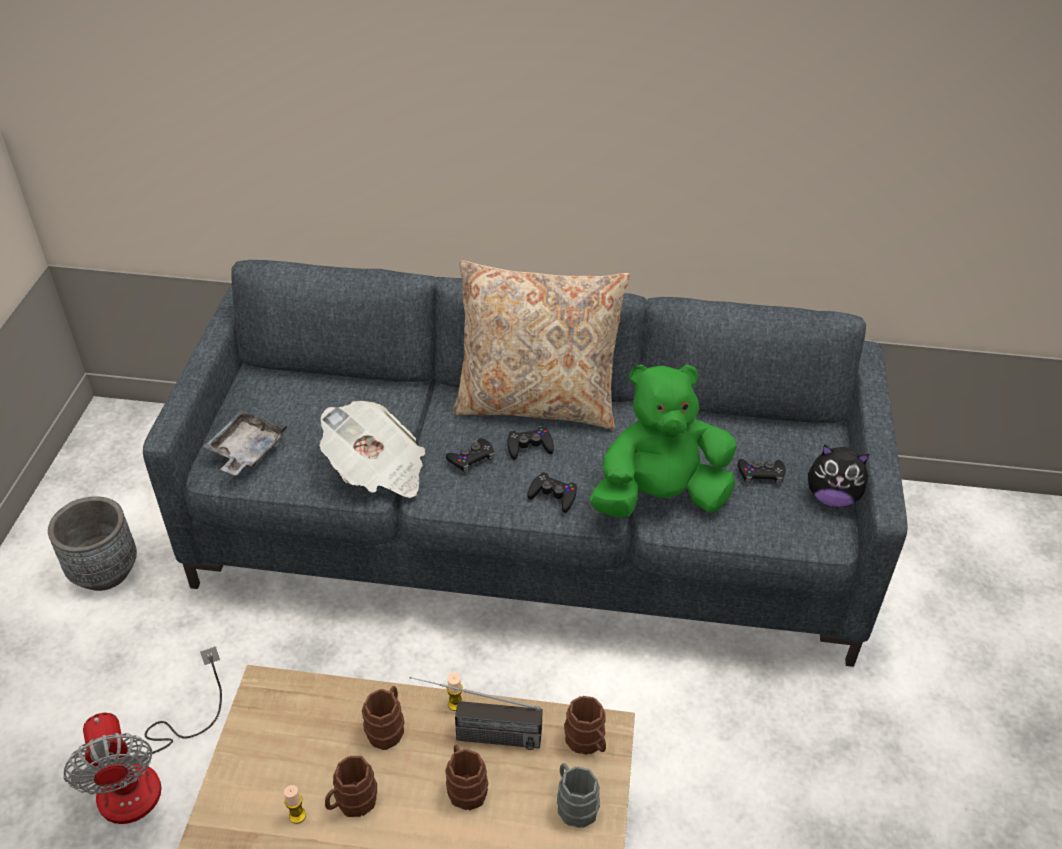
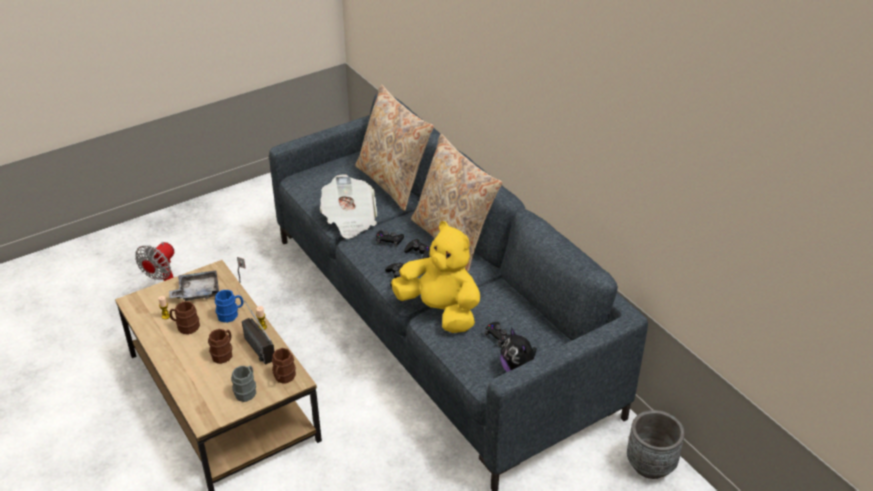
camera: 50 degrees right, 5 degrees down
grey planter [48,496,137,591] -> grey planter moved to [627,410,685,479]
grey tray [203,410,287,475] -> grey tray moved to [169,271,219,301]
brown mug [362,686,404,750] -> blue mug [215,290,244,323]
green plush toy [590,364,736,518] -> yellow plush toy [391,221,480,333]
none -> beige pillow [355,85,434,211]

